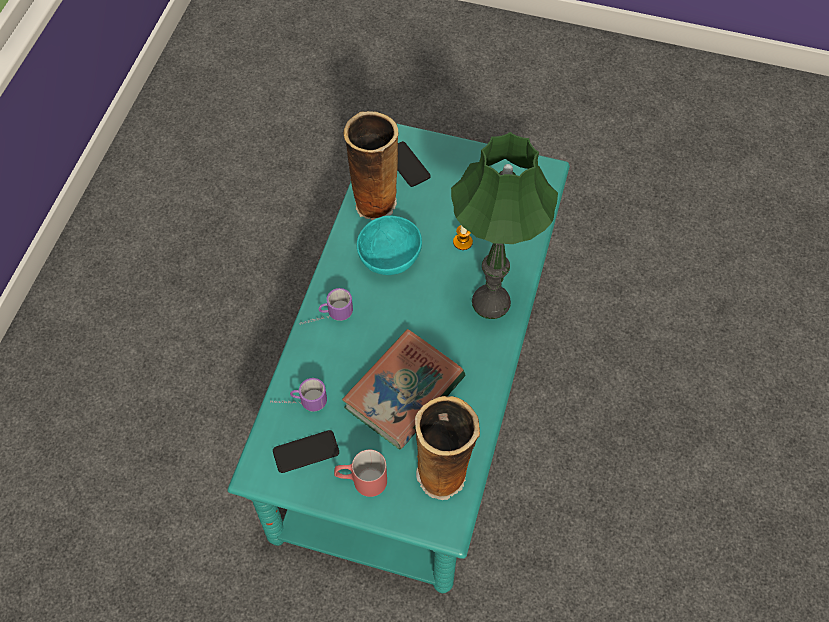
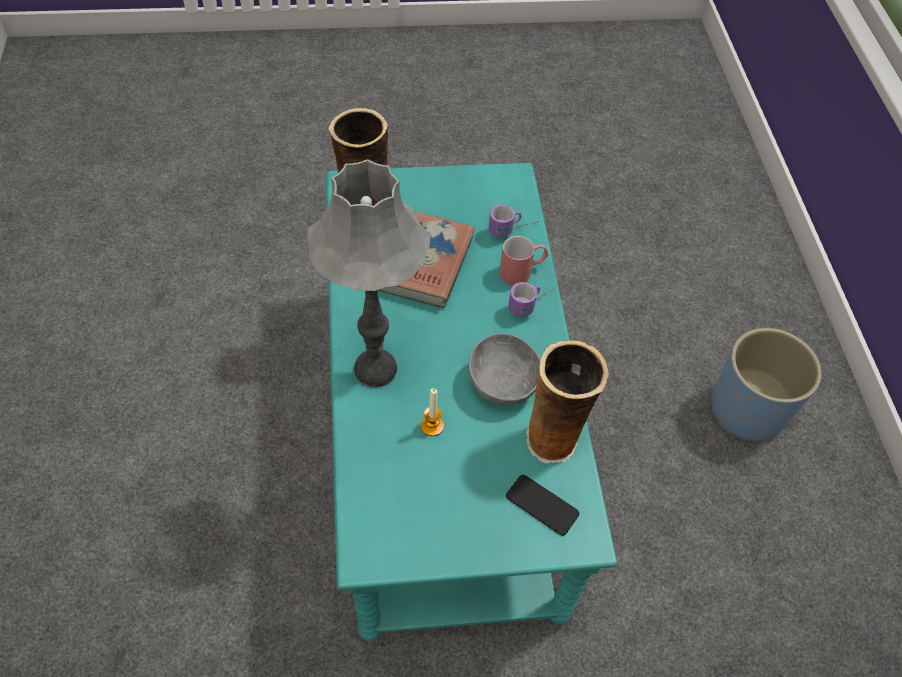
camera: 155 degrees right, 5 degrees down
phone [273,430,339,473] -> none
red mug [334,450,387,497] -> red mug moved to [499,236,548,285]
turquoise bowl [357,215,422,275] -> grey bowl [469,333,541,405]
green table lamp [451,132,558,319] -> grey table lamp [307,159,431,387]
none -> blue planter [711,328,822,441]

